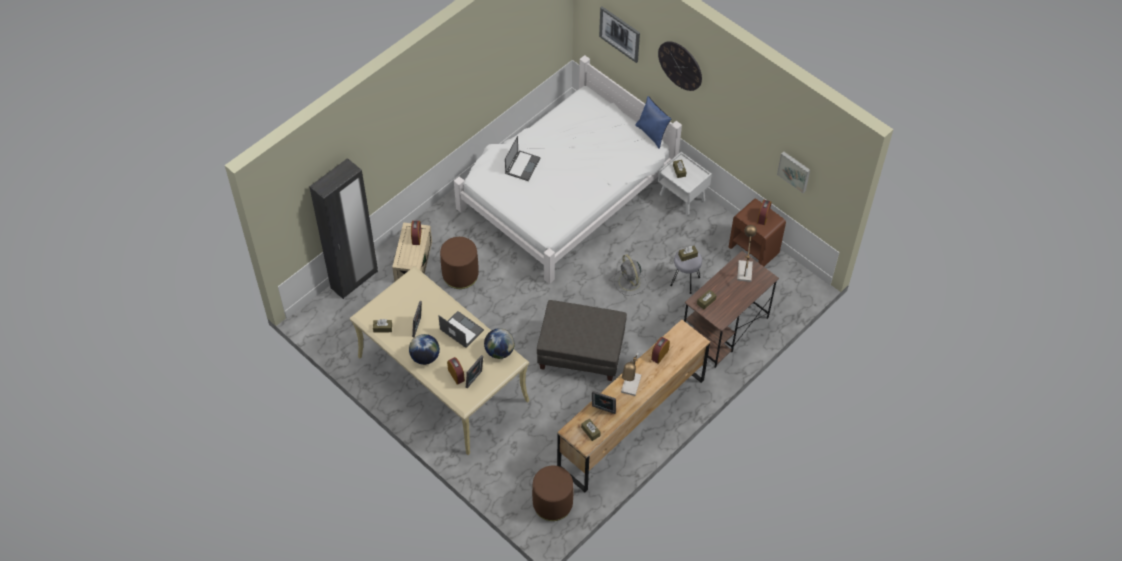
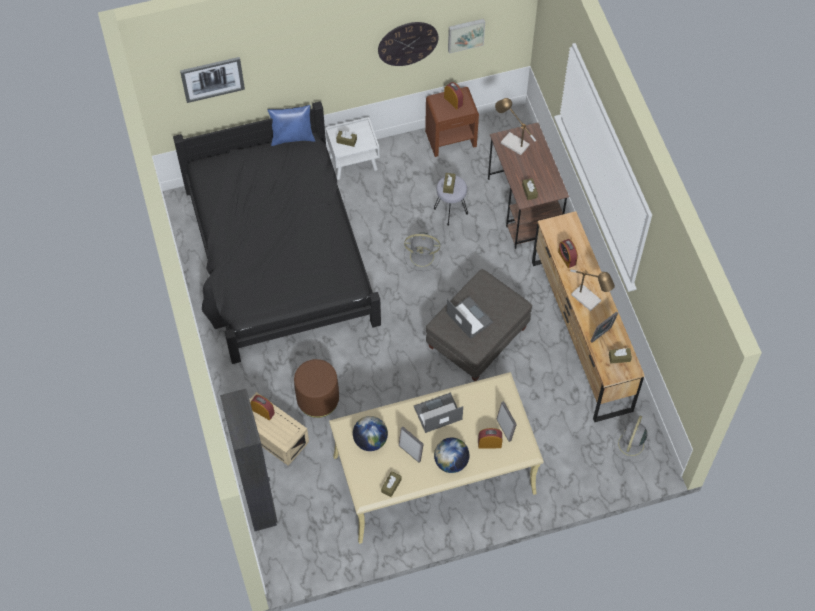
camera: 60 degrees left, 5 degrees up
white bed [454,55,682,284] -> black bed [173,101,381,364]
globe [484,328,515,359] -> globe moved to [353,416,388,451]
laptop [505,136,541,181] -> laptop moved to [447,296,493,339]
brown ottoman [532,466,573,521] -> grey fan [612,416,649,463]
wall clock [658,41,702,91] -> wall clock moved to [378,22,439,66]

